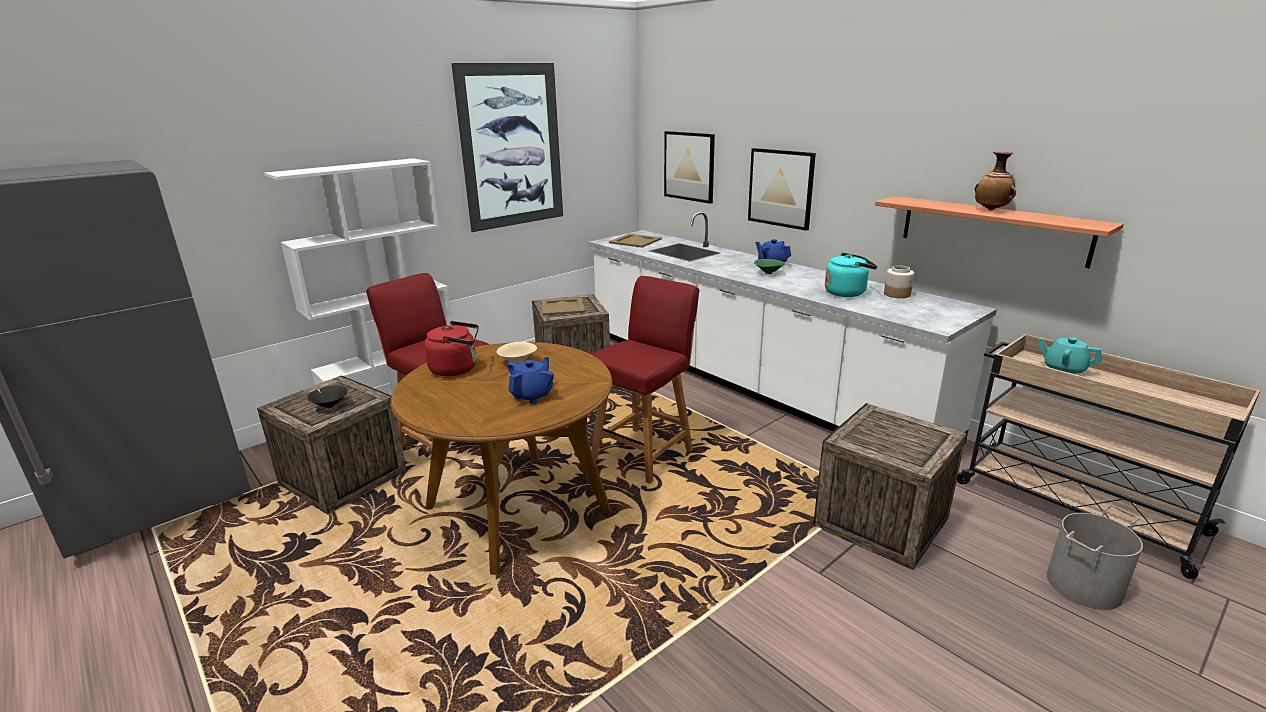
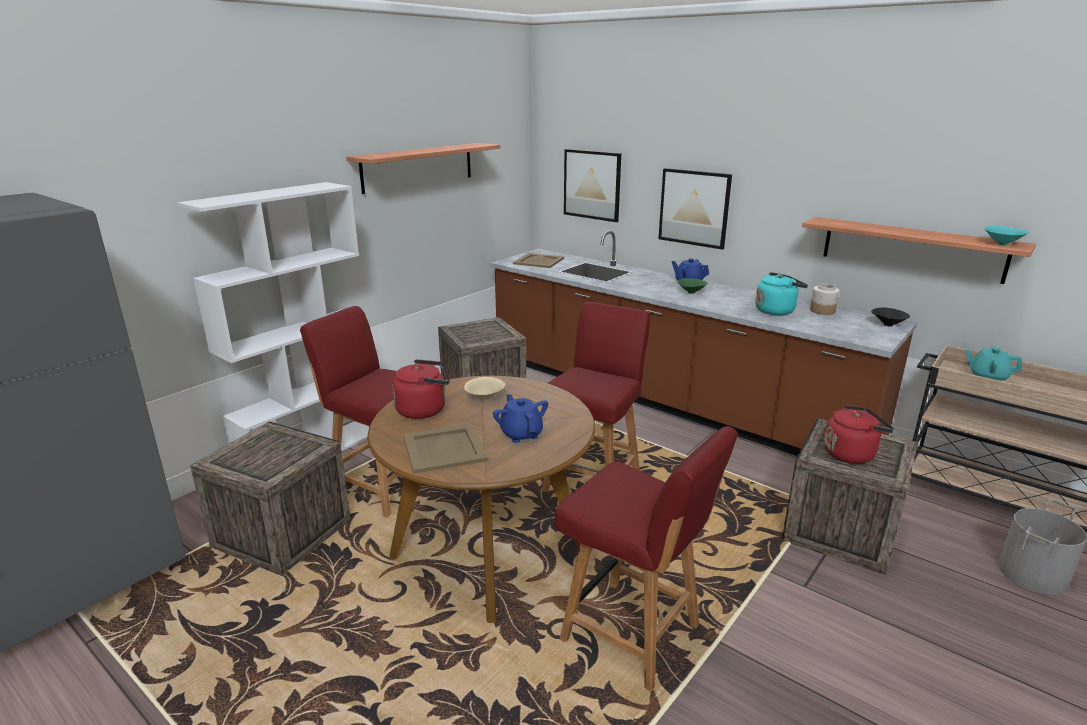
camera: 10 degrees left, 0 degrees up
black bowl [307,386,348,408] -> black bowl moved to [871,308,910,327]
picture [451,63,563,232] -> shelf [346,143,501,194]
blue teapot [507,357,554,403] -> blue teapot turned 45 degrees counterclockwise [493,394,548,443]
beige tray [542,298,585,315] -> beige tray moved to [403,424,488,474]
white counter [589,211,997,443] -> brown counter [490,231,917,456]
vase [975,152,1016,210] -> none
none -> red chair [555,426,738,691]
none -> red kettle [824,405,894,464]
none -> turquoise bowl [984,226,1029,245]

